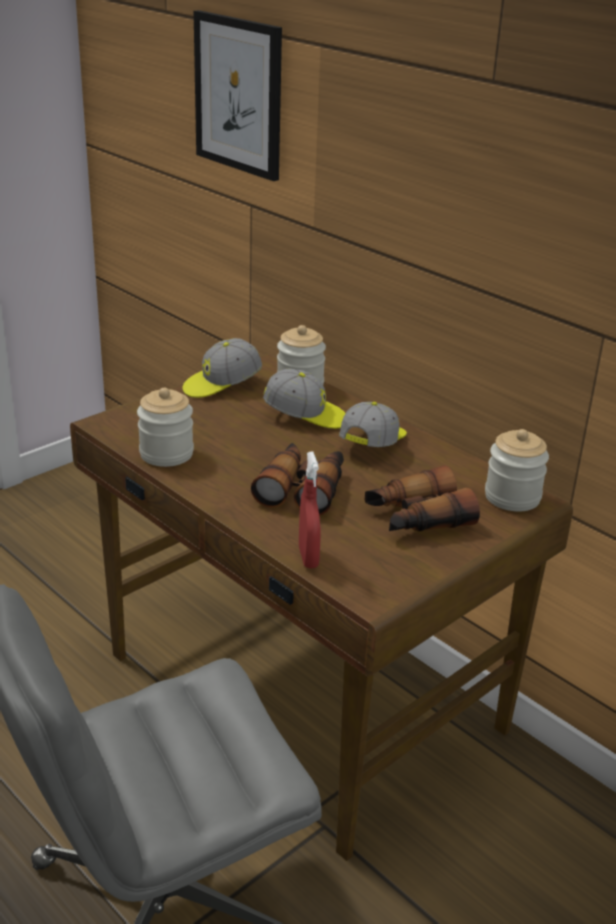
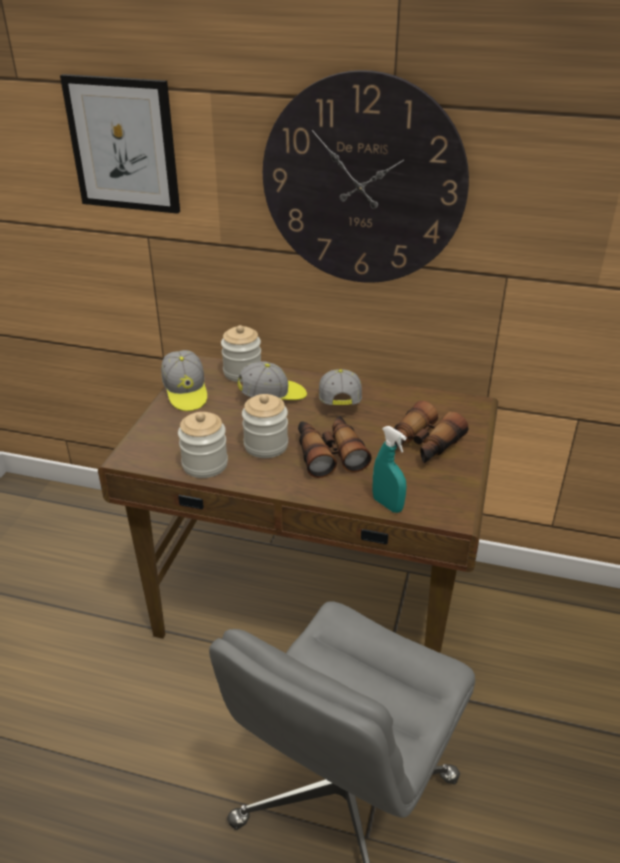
camera: 30 degrees left, 5 degrees up
cap [182,338,262,398] -> cap turned 45 degrees counterclockwise [161,350,207,411]
red spray bottle [299,451,321,568] -> turquoise spray bottle [373,426,407,513]
jar [485,429,549,511] -> jar moved to [242,394,288,458]
none -> wall clock [263,70,469,283]

